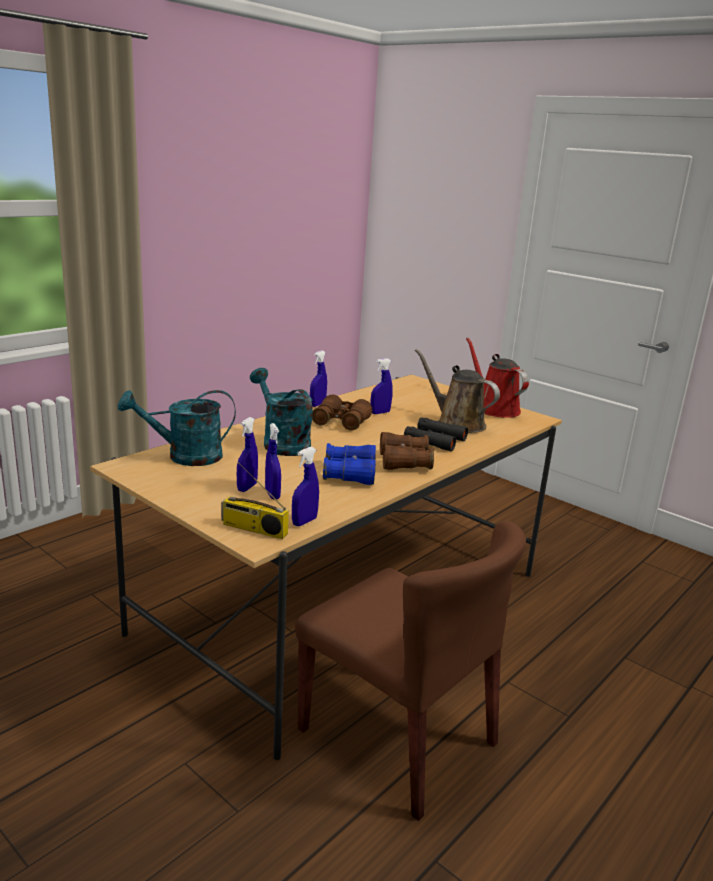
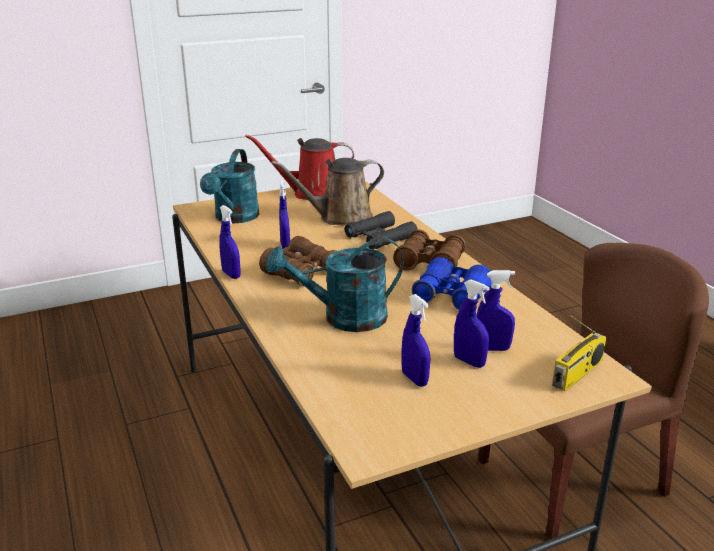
camera: 65 degrees left, 5 degrees up
turquoise watering can [118,390,236,466] -> turquoise watering can moved to [200,149,260,224]
blue spray bottle [292,447,319,526] -> blue spray bottle moved to [402,294,430,387]

